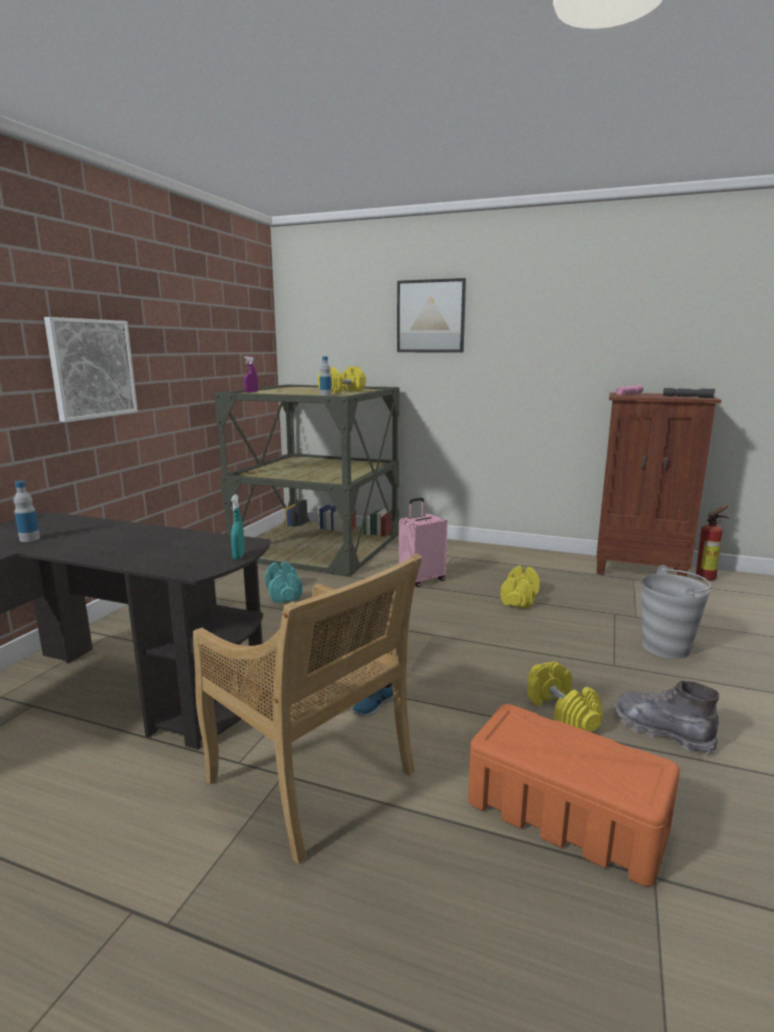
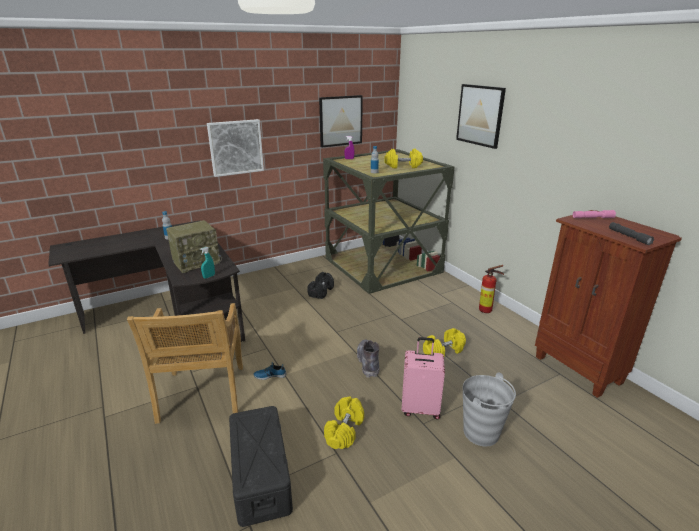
camera: 40 degrees right, 10 degrees up
turquoise dumbbell [265,561,303,603] -> black dumbbell [307,272,334,299]
pink suitcase [399,498,447,587] -> pink suitcase moved to [402,337,445,420]
orange storage box [468,704,680,887] -> black storage box [229,406,293,527]
grey boot [615,681,719,755] -> grey boot moved to [357,340,380,378]
fire extinguisher [696,505,729,581] -> fire extinguisher moved to [479,265,504,313]
none -> radio [166,220,222,273]
none -> picture [319,95,363,148]

